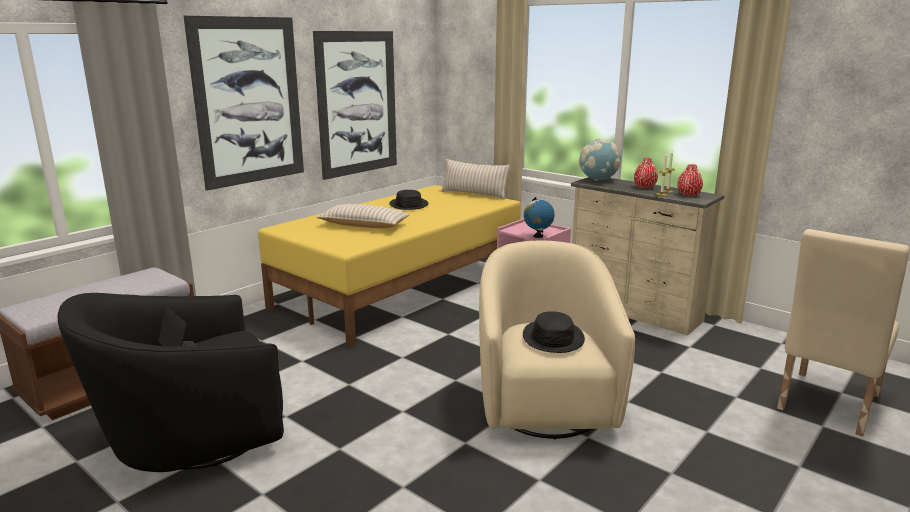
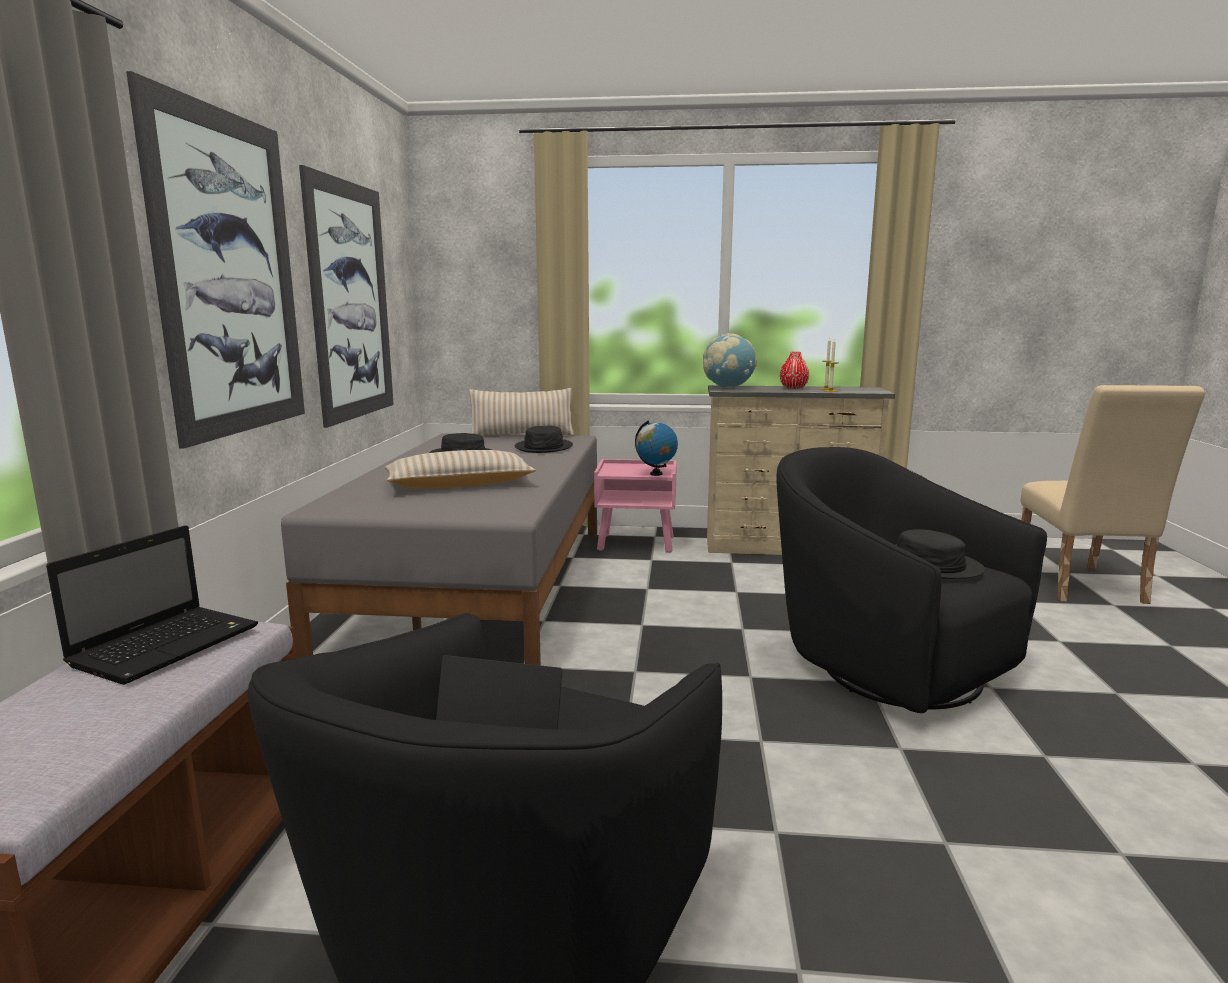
camera: 35 degrees left, 5 degrees down
yellow bed [258,185,521,347] -> grey bed [281,433,597,665]
beige armchair [479,241,635,440] -> black armchair [776,447,1047,713]
red vase [677,164,703,196] -> none
none -> laptop [46,525,258,685]
none -> black hat [515,426,573,453]

